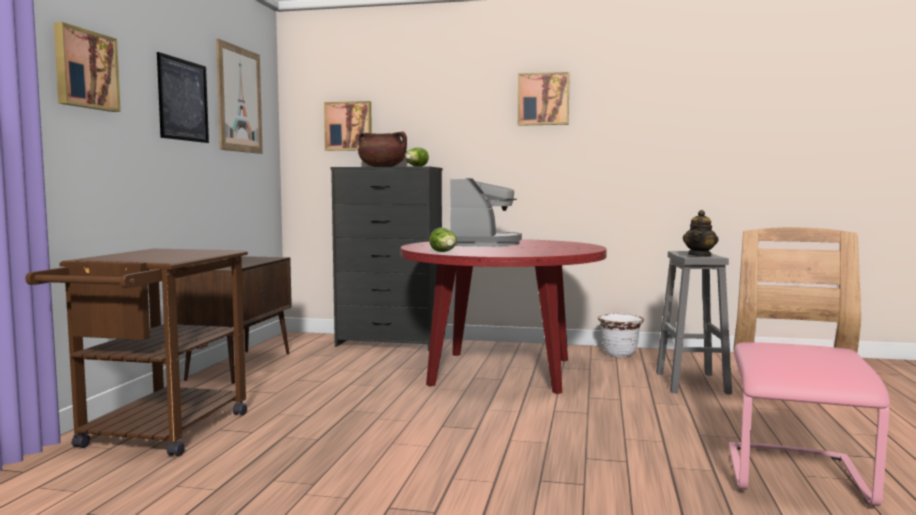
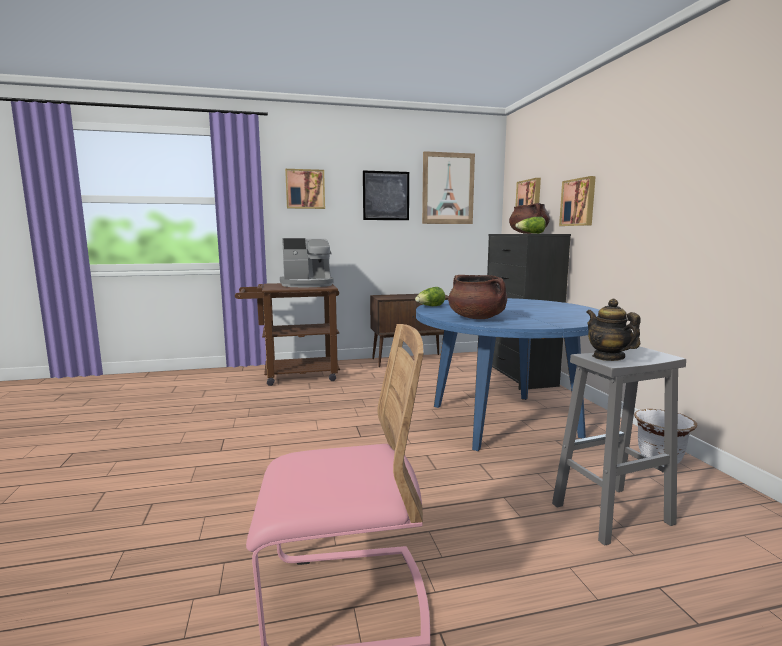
camera: 65 degrees right, 5 degrees up
red dining table [401,239,607,394] -> blue dining table [416,298,599,451]
coffee machine [450,178,522,246] -> coffee machine moved to [280,238,334,287]
picture [518,72,570,126] -> picture moved to [559,176,596,226]
teapot [683,210,718,257] -> teapot turned 60 degrees clockwise [586,299,640,361]
none -> brown cooking pot [448,275,507,319]

